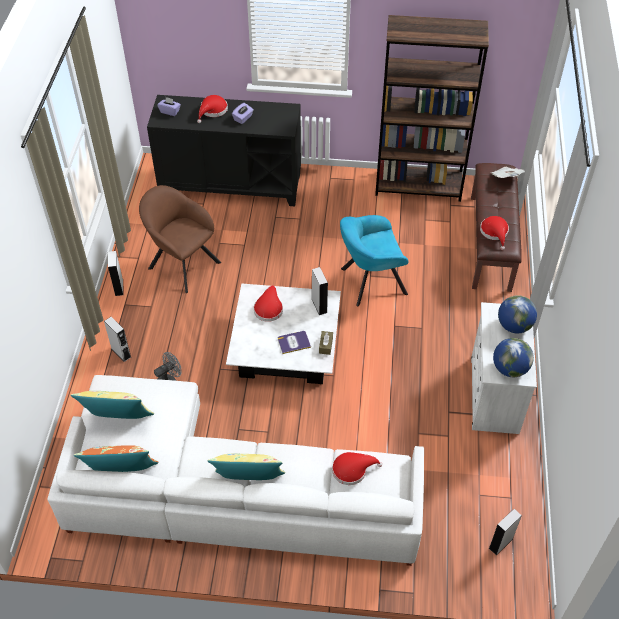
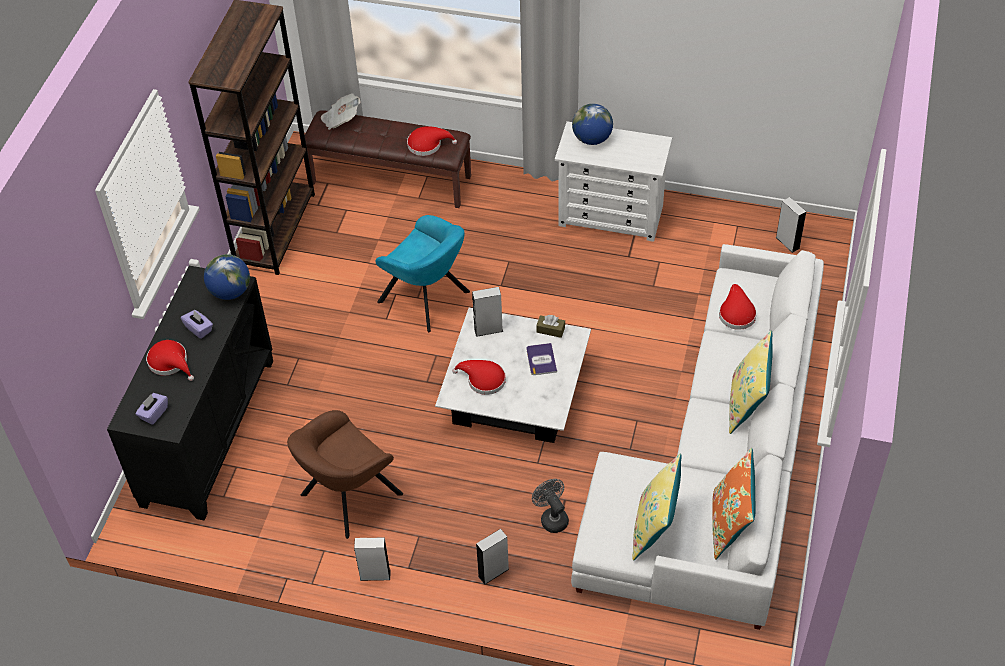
camera: 80 degrees left, 0 degrees up
turquoise armchair [340,215,408,306] -> turquoise armchair turned 45 degrees counterclockwise [375,215,470,332]
globe [493,338,534,377] -> globe moved to [204,254,250,300]

